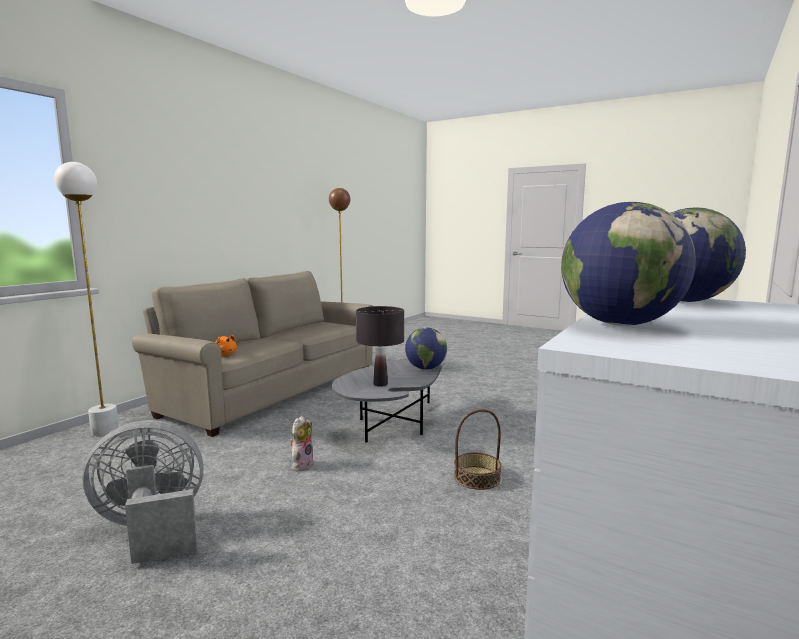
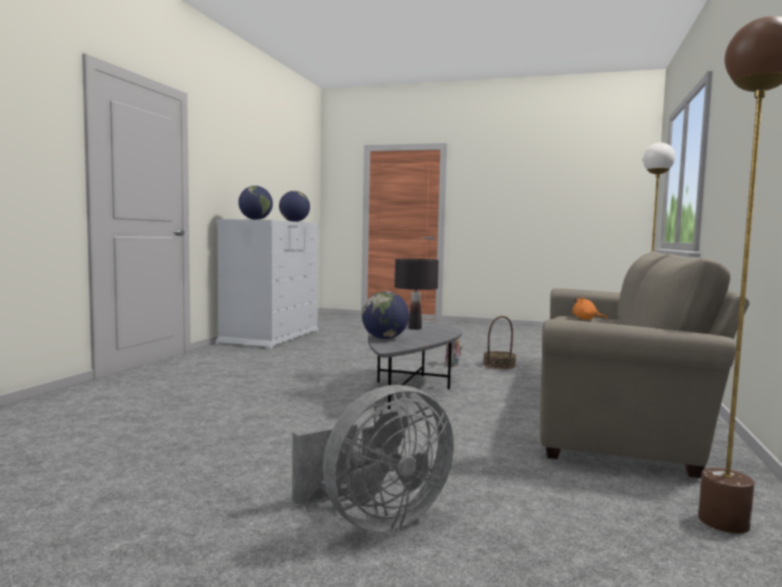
camera: 165 degrees right, 5 degrees down
grey fan [82,420,204,564] -> grey fan moved to [292,385,454,532]
basket [454,409,501,490] -> basket moved to [483,316,516,369]

